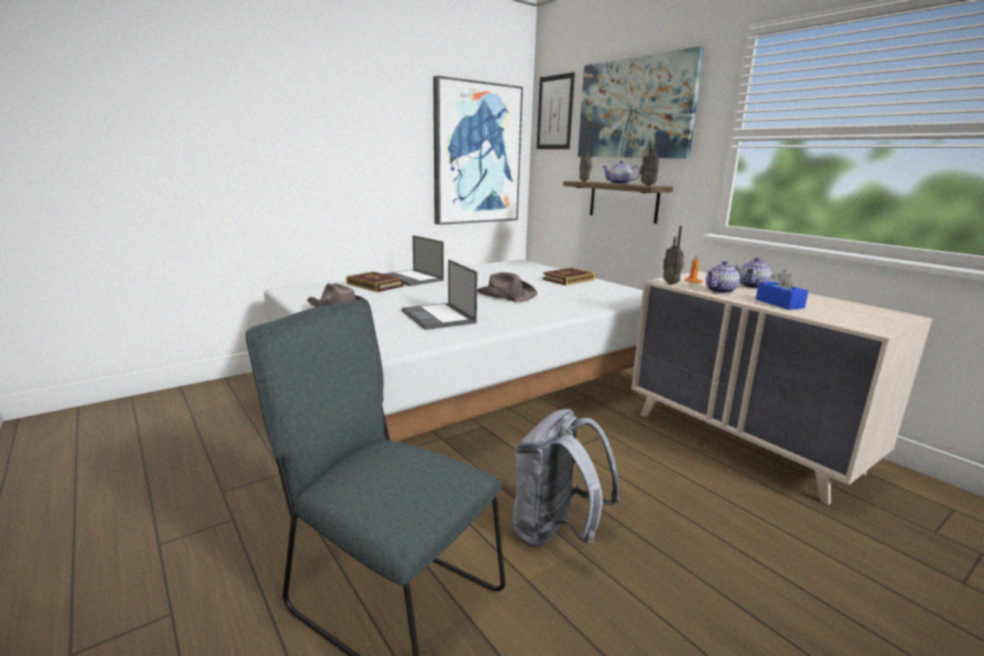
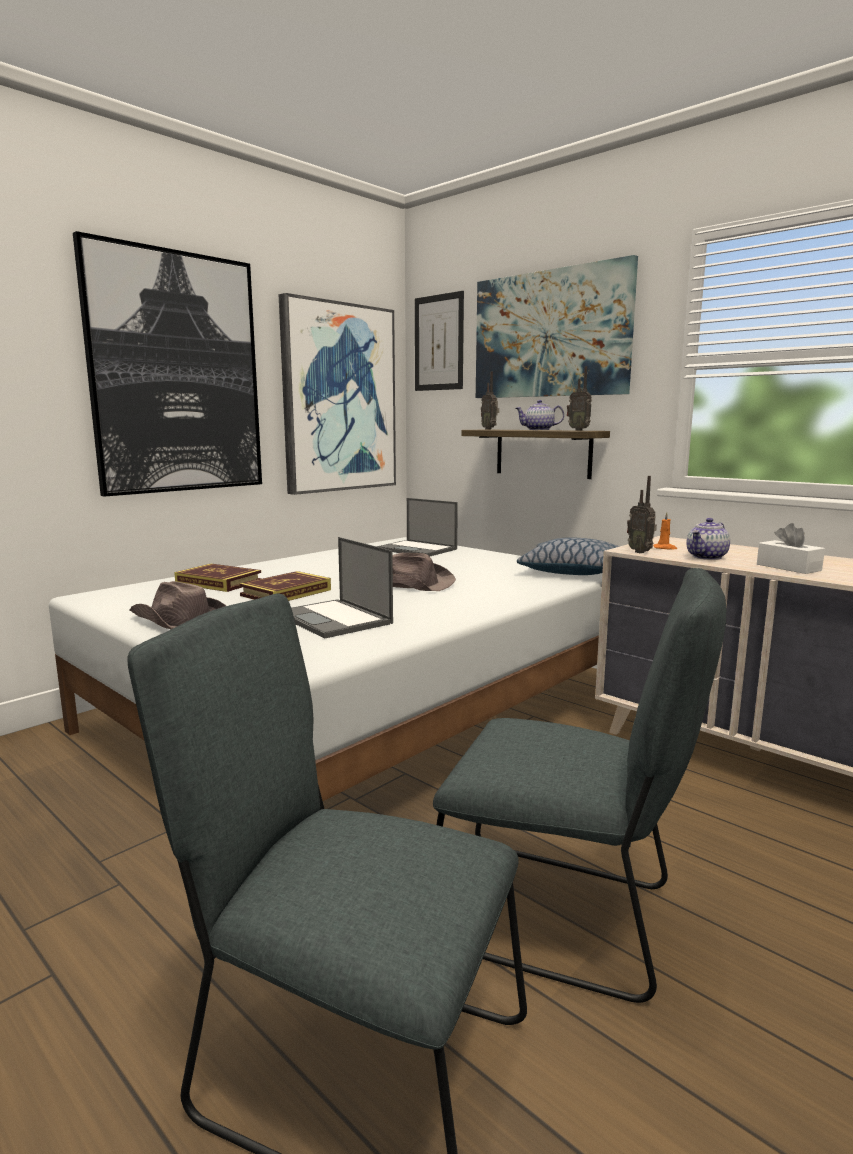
camera: 10 degrees left, 5 degrees down
laptop [385,235,444,286] -> laptop moved to [376,498,458,557]
grey backpack [513,409,620,548] -> grey chair [433,568,726,1003]
book [543,267,596,285] -> book moved to [239,571,331,601]
teapot [739,257,772,289] -> none
blue tissue box [756,270,808,310] -> white tissue box [757,523,825,574]
none -> picture [73,231,262,497]
none -> pillow [517,537,620,575]

